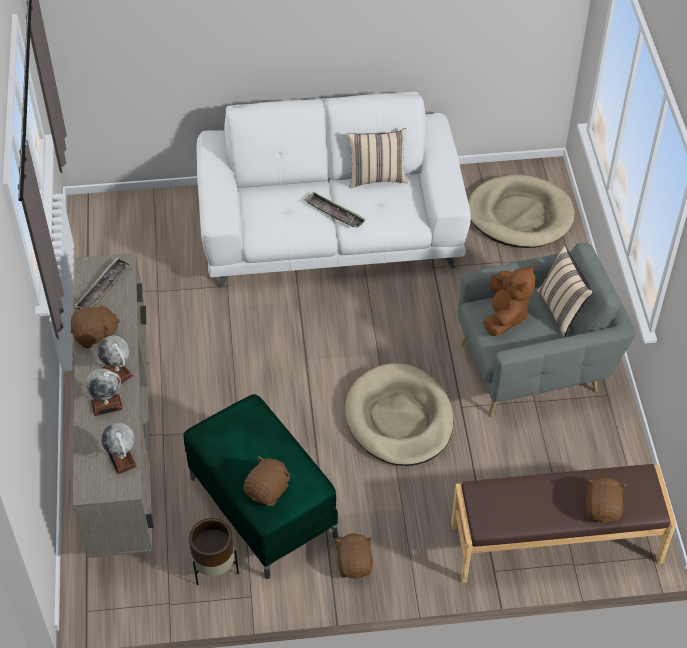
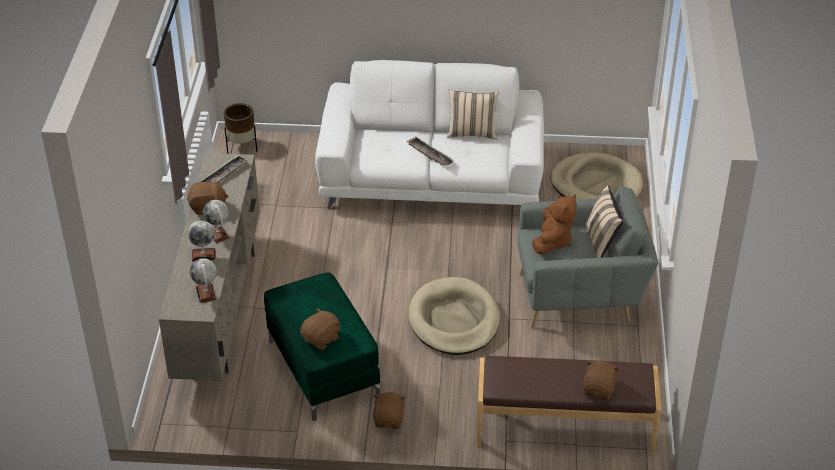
camera: 10 degrees right, 10 degrees down
brown planter [189,518,239,585] -> brown planter moved to [224,103,257,154]

